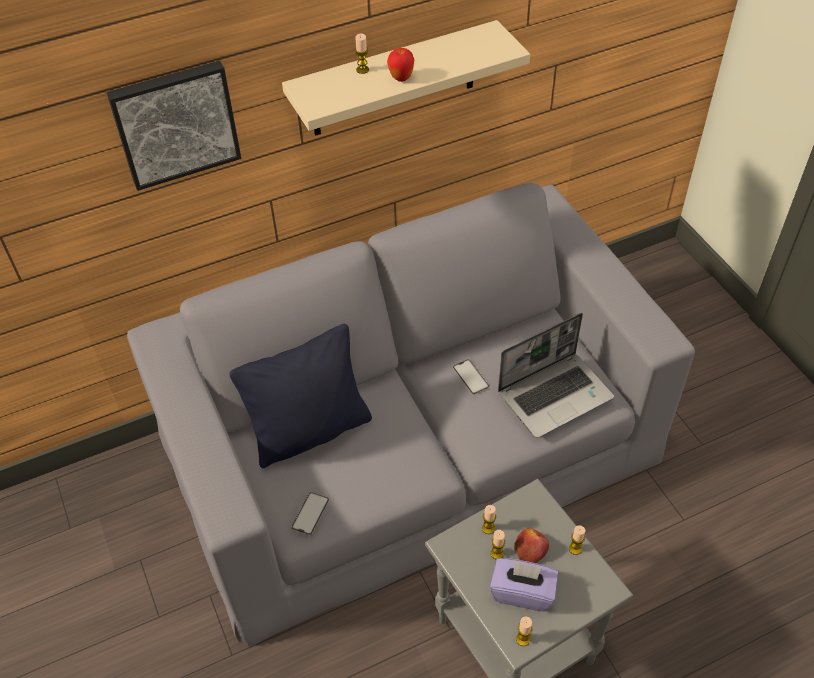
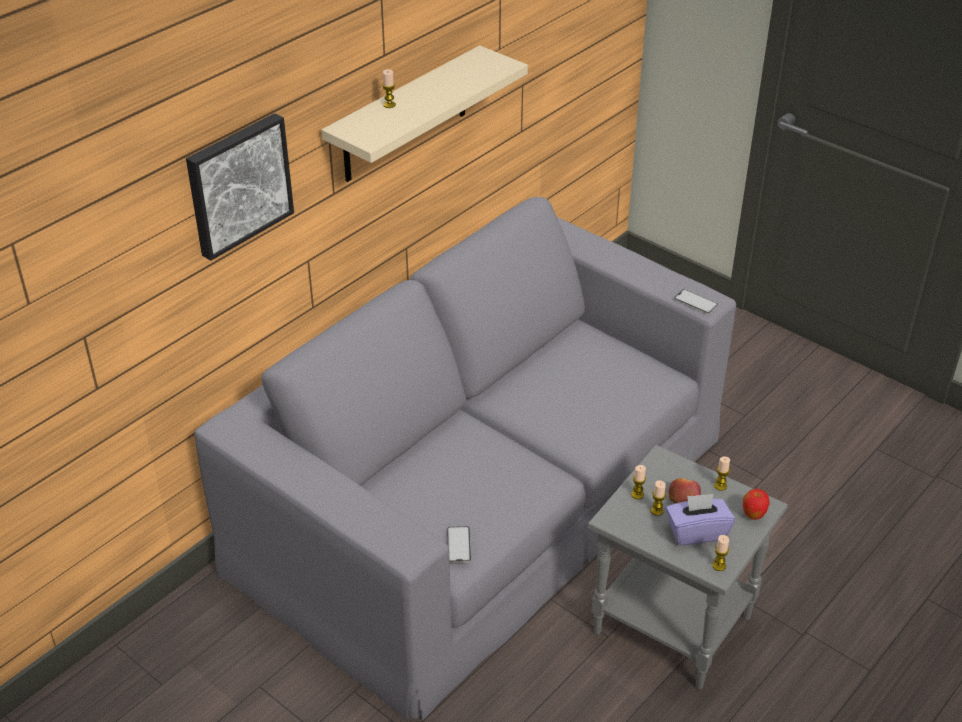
camera: 25 degrees left, 10 degrees down
black pillow [229,324,372,468] -> none
apple [387,48,414,82] -> apple moved to [743,489,770,520]
phone [453,359,489,394] -> phone moved to [674,289,718,314]
laptop [498,313,614,438] -> none

